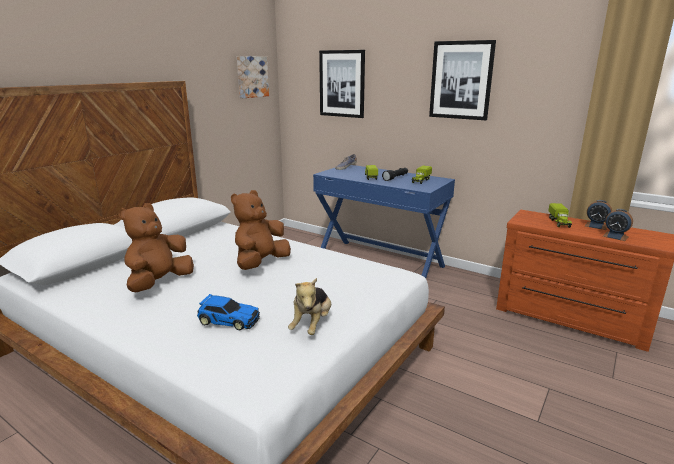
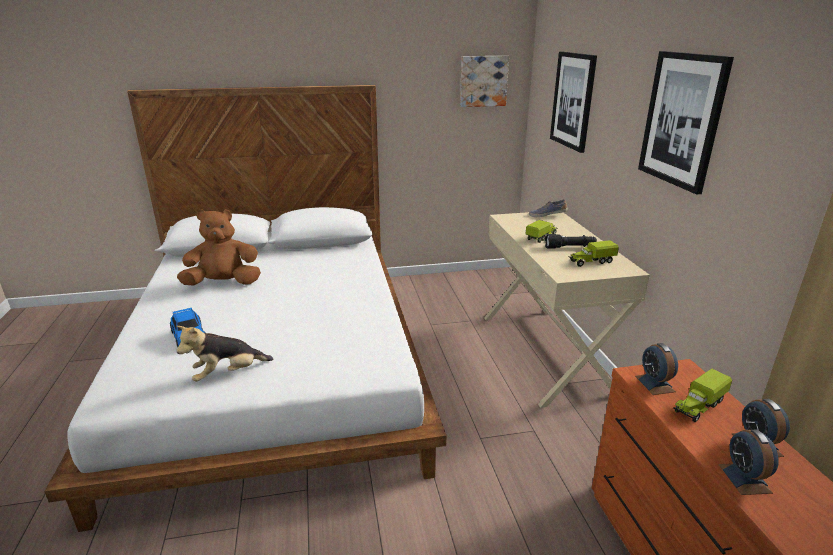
camera: 45 degrees right, 5 degrees up
brown plush toy [231,190,291,270] -> none
blue desk [313,165,455,278] -> beige desk [484,212,650,408]
none -> alarm clock [635,343,678,395]

